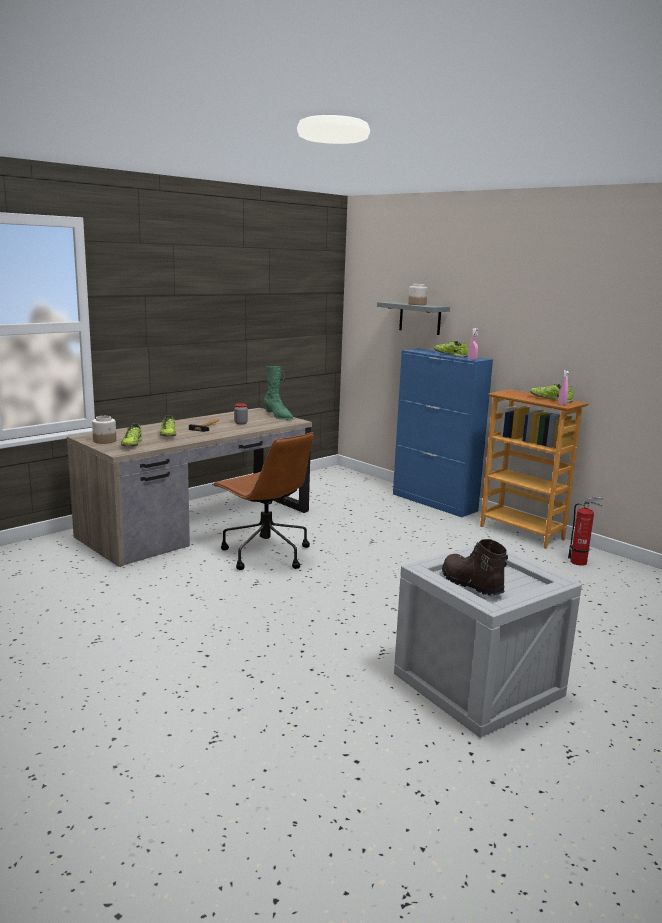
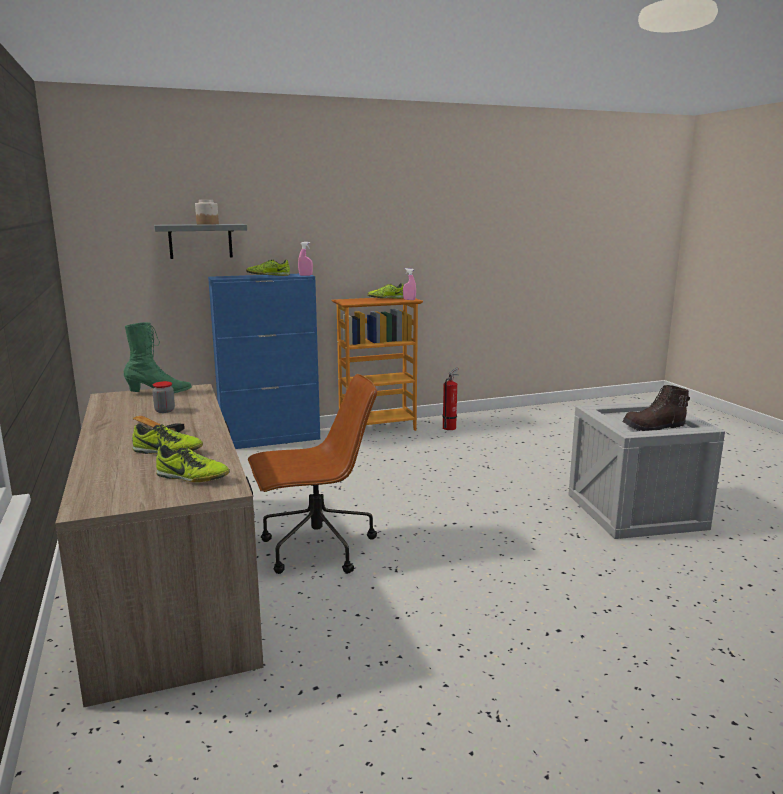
camera: 65 degrees left, 0 degrees up
jar [92,416,117,444] -> none

